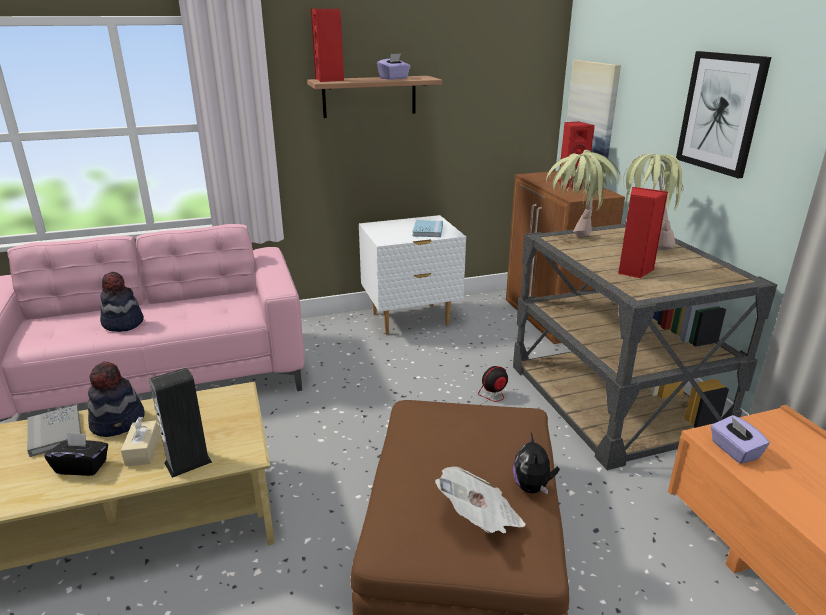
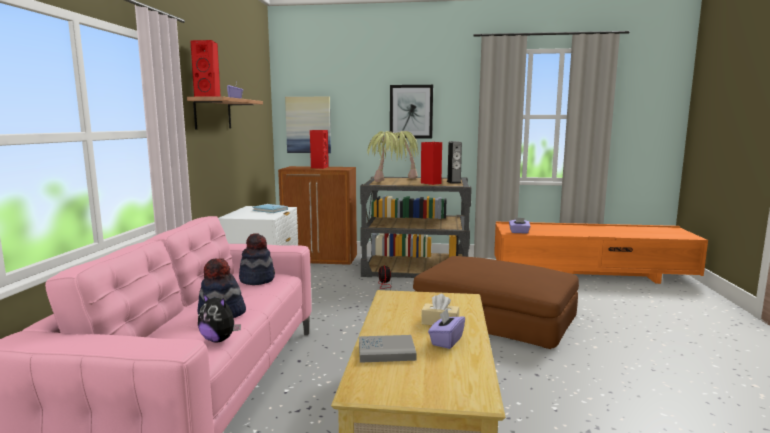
camera: 65 degrees left, 15 degrees down
black tissue box [44,433,108,476] -> purple tissue box [428,309,465,349]
hat [88,361,145,437] -> hat moved to [239,233,275,285]
speaker [149,367,212,478] -> speaker moved to [447,141,462,184]
newspaper [435,466,525,533] -> none
plush toy [513,433,560,495] -> plush toy moved to [198,294,241,342]

